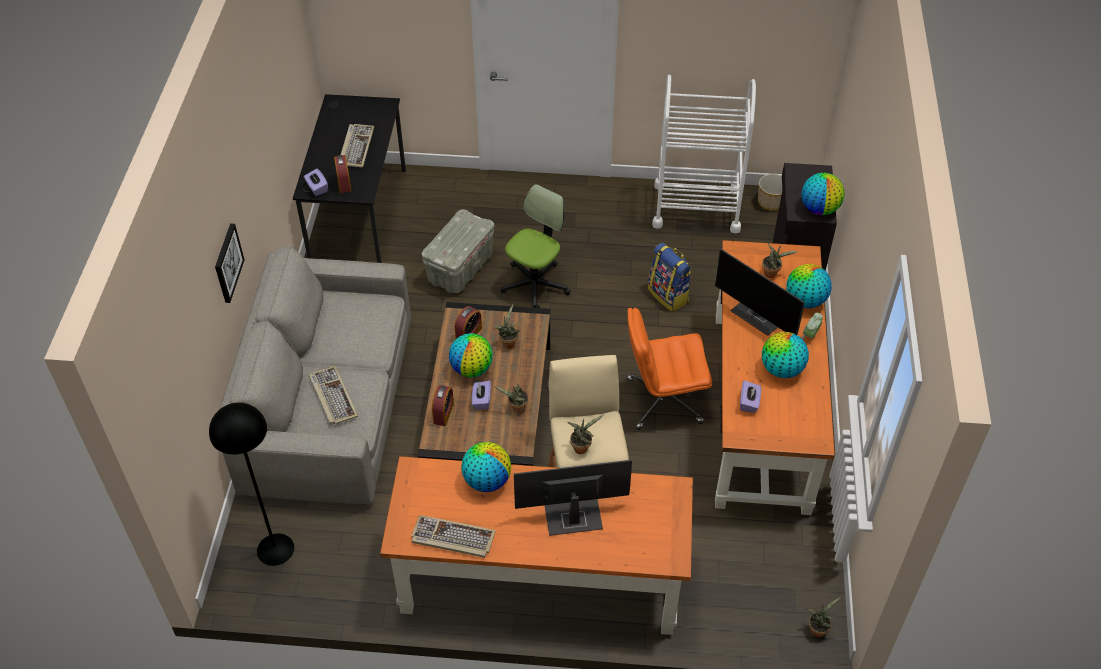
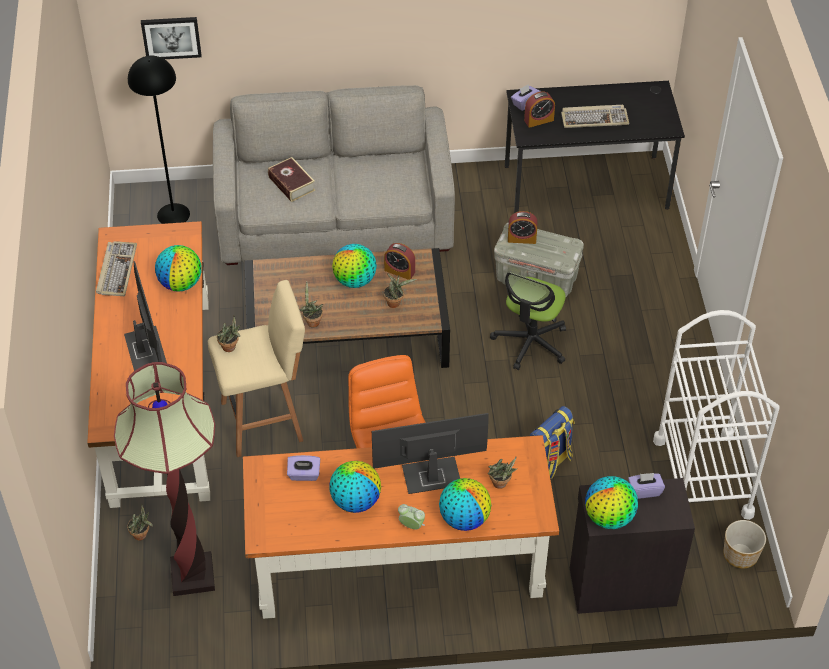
camera: 80 degrees right, 0 degrees up
picture [215,223,245,303] -> picture moved to [141,17,201,59]
keyboard [309,366,358,425] -> book [268,157,315,202]
alarm clock [432,385,454,426] -> alarm clock moved to [508,211,537,244]
purple tissue box [472,381,491,410] -> purple tissue box moved to [628,473,665,499]
office chair [501,184,571,308] -> office chair turned 90 degrees clockwise [490,272,566,370]
monitor [715,249,804,336] -> monitor turned 45 degrees clockwise [372,413,489,494]
potted plant [806,597,841,637] -> potted plant moved to [127,504,153,541]
none -> floor lamp [114,362,215,596]

